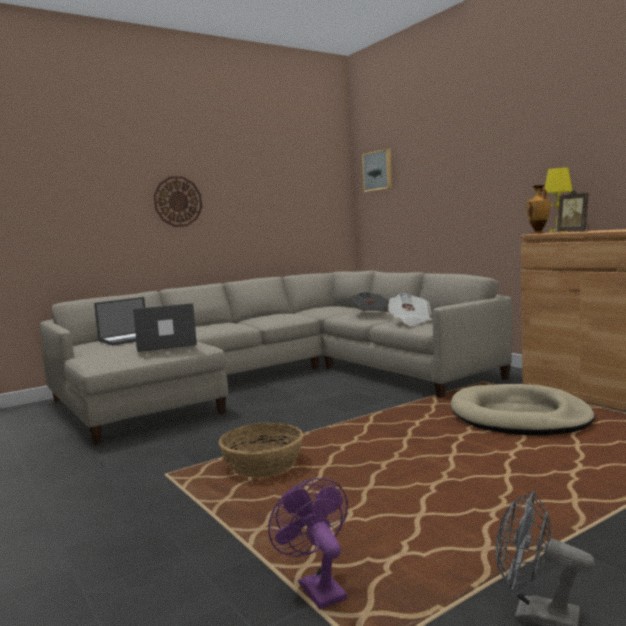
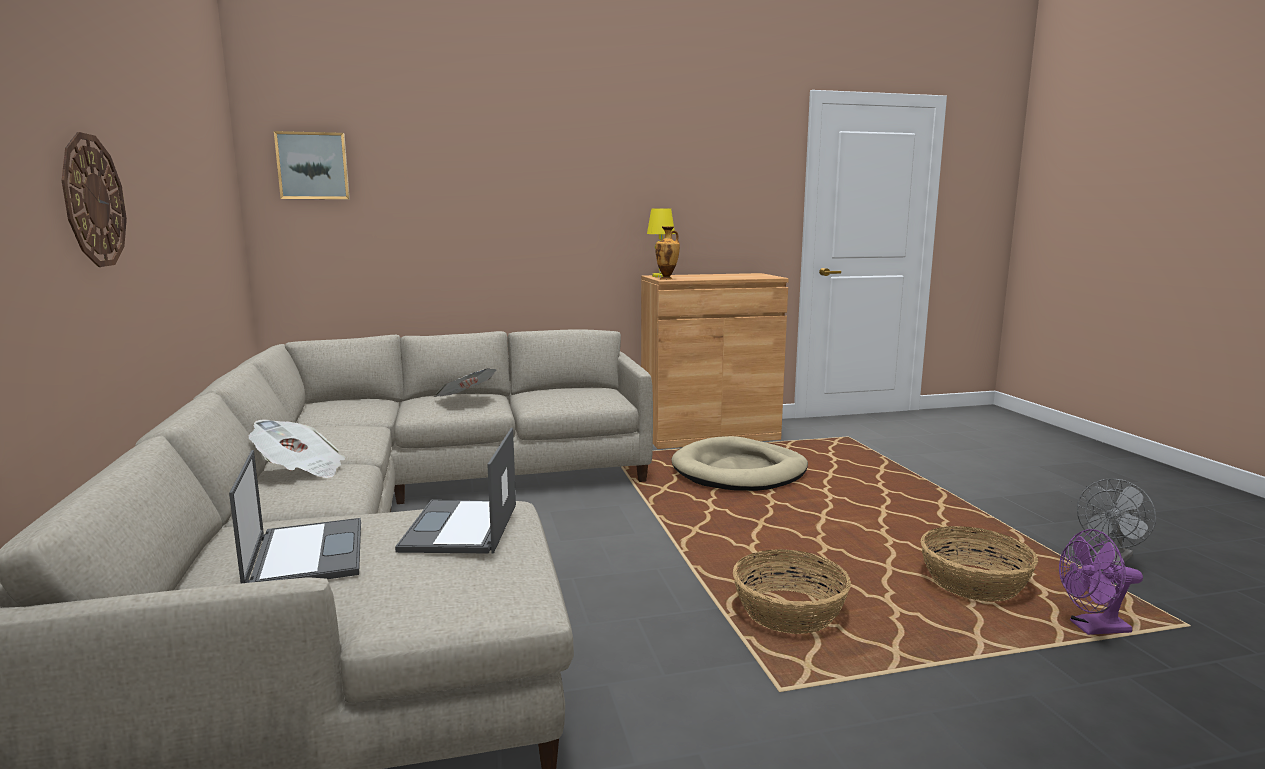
camera: 70 degrees left, 5 degrees up
newspaper [388,294,432,325] -> newspaper moved to [248,419,345,478]
picture frame [557,190,589,232] -> none
none -> basket [921,526,1038,602]

